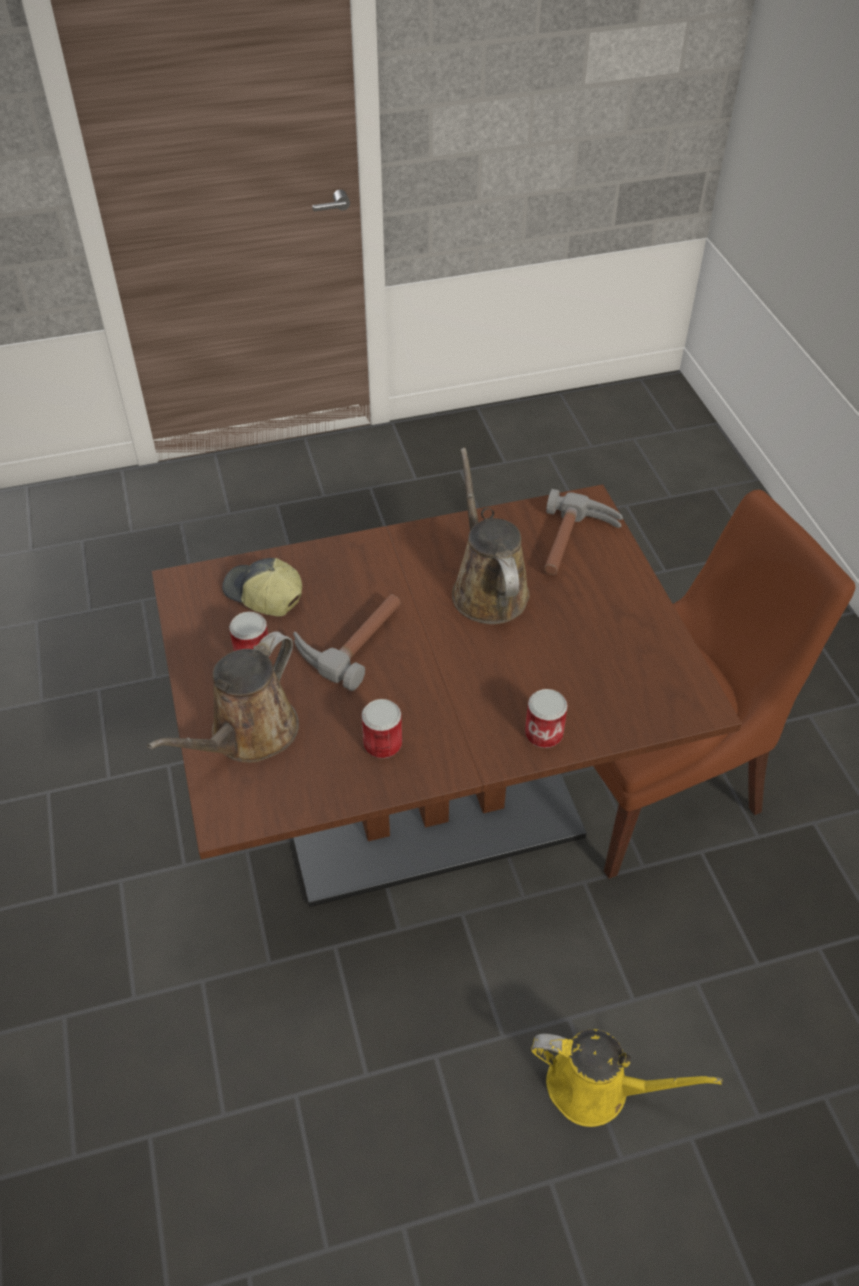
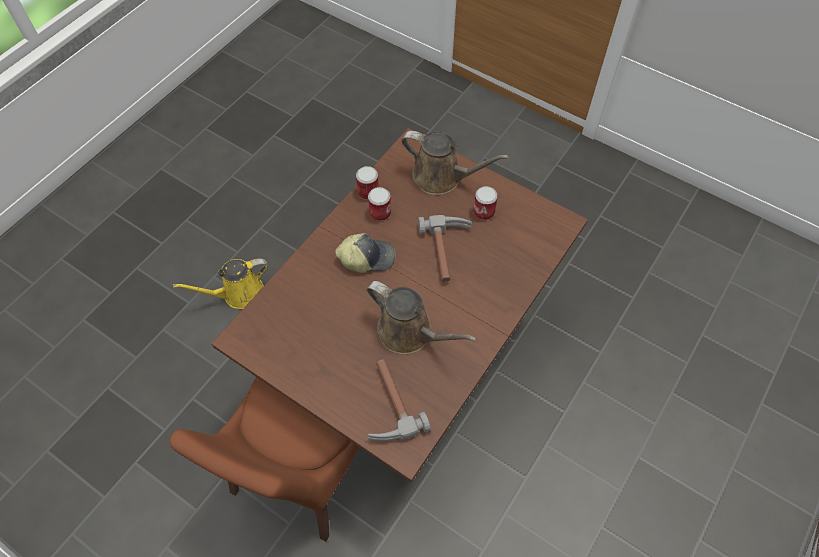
camera: 140 degrees right, 10 degrees up
brown watering can [147,631,299,763] -> brown watering can turned 120 degrees clockwise [401,131,509,195]
cap [222,558,302,617] -> cap moved to [335,233,395,273]
can [525,689,568,748] -> can moved to [356,166,379,200]

